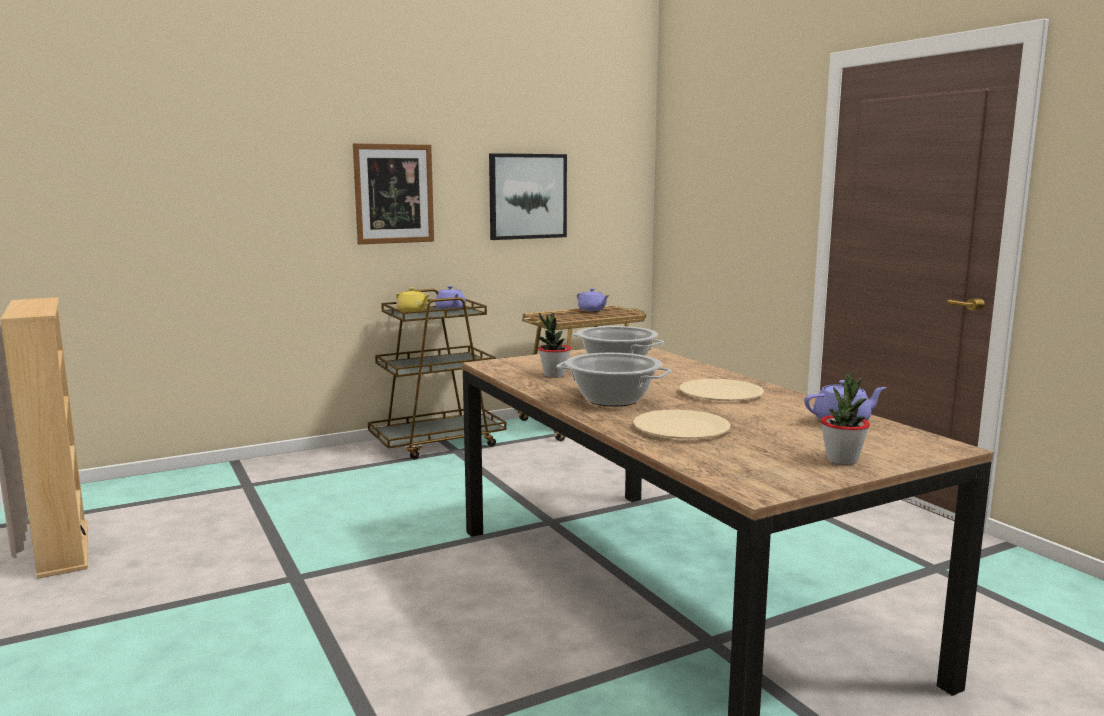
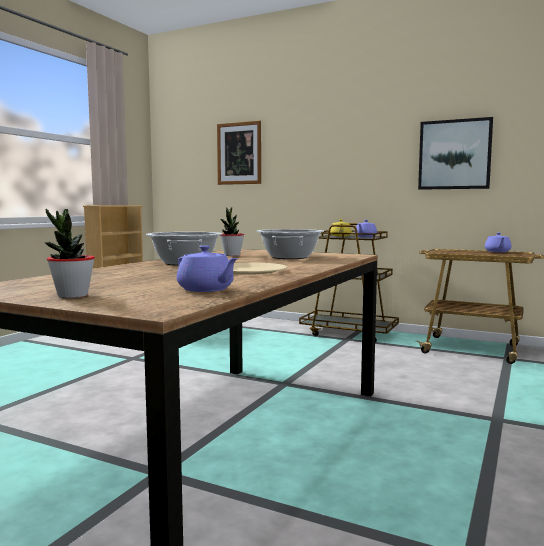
camera: 55 degrees right, 5 degrees down
picture [353,143,434,245] -> picture moved to [217,121,261,185]
beige plate [633,410,730,439] -> none

